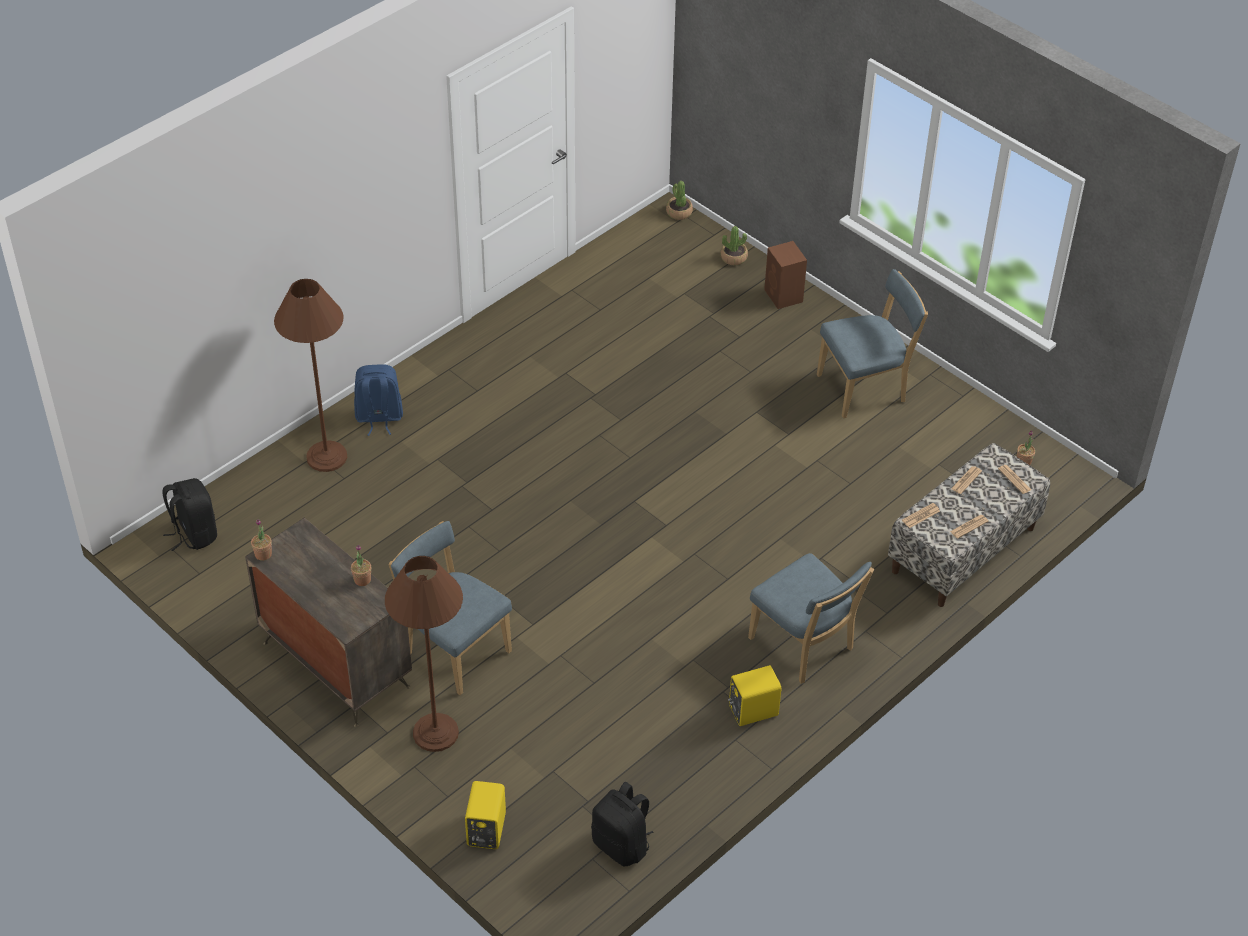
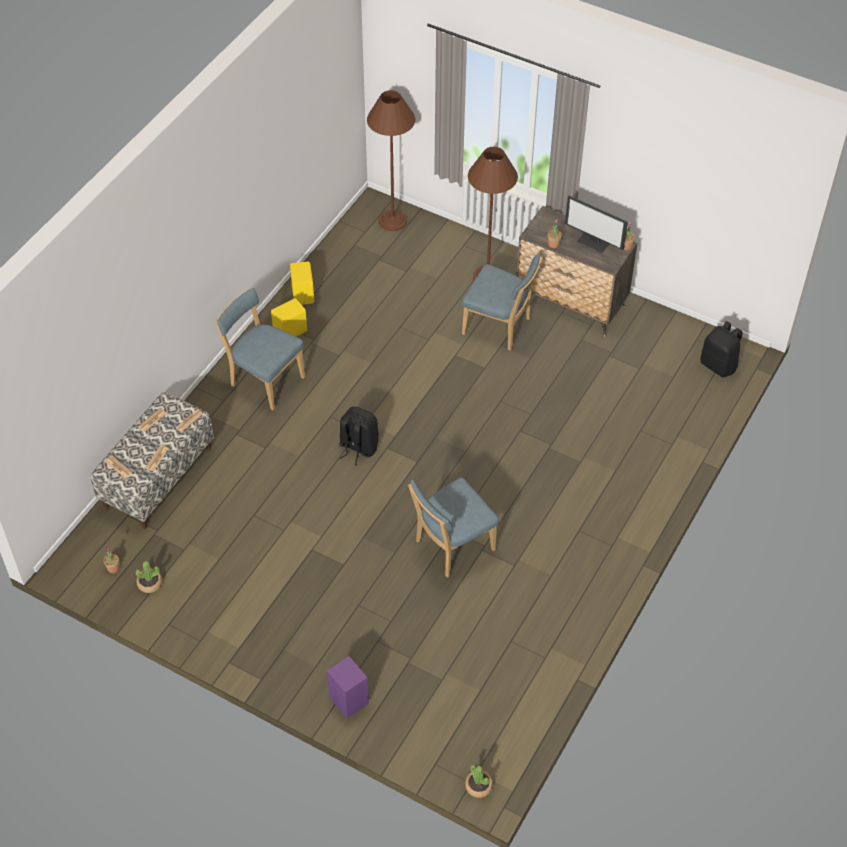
camera: 165 degrees right, 5 degrees up
brown floor lamp [274,279,347,472] -> brown floor lamp moved to [367,90,415,231]
blue backpack [354,364,403,436] -> none
yellow speaker [465,781,506,849] -> yellow speaker moved to [290,262,314,305]
black backpack [591,782,654,866] -> black backpack moved to [339,407,379,465]
potted plant [721,226,748,265] -> potted plant moved to [136,561,162,593]
brown speaker [764,241,807,309] -> purple speaker [327,656,369,719]
blue chair [817,269,928,418] -> blue chair moved to [408,477,499,577]
none -> monitor [565,196,628,254]

